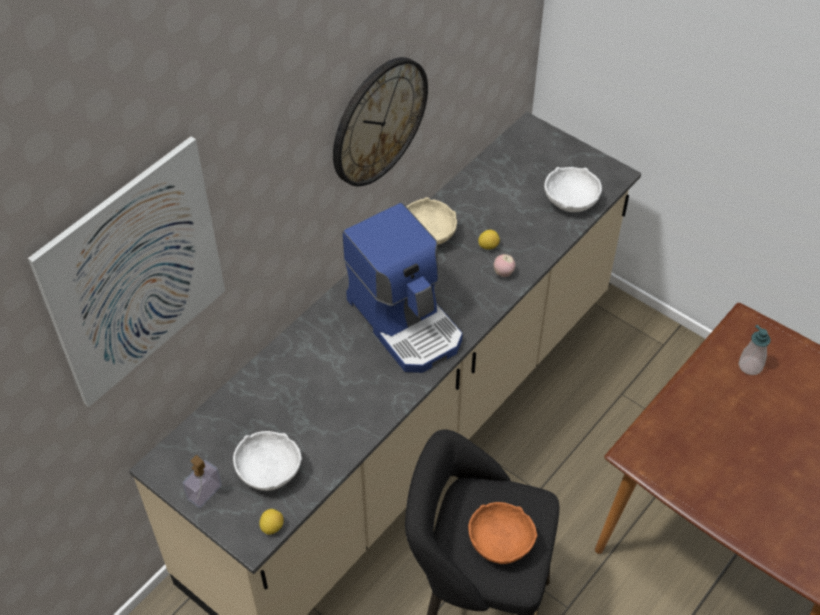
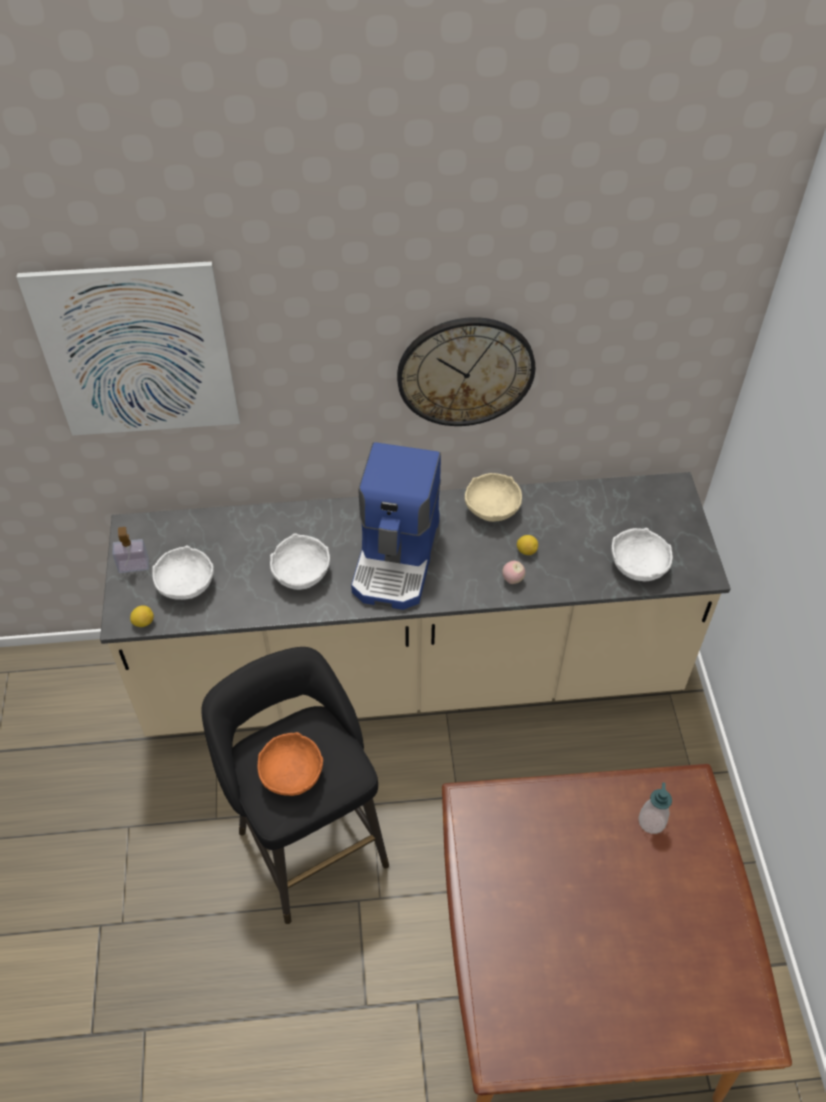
camera: 45 degrees right, 0 degrees up
none -> white bowl [270,533,330,590]

